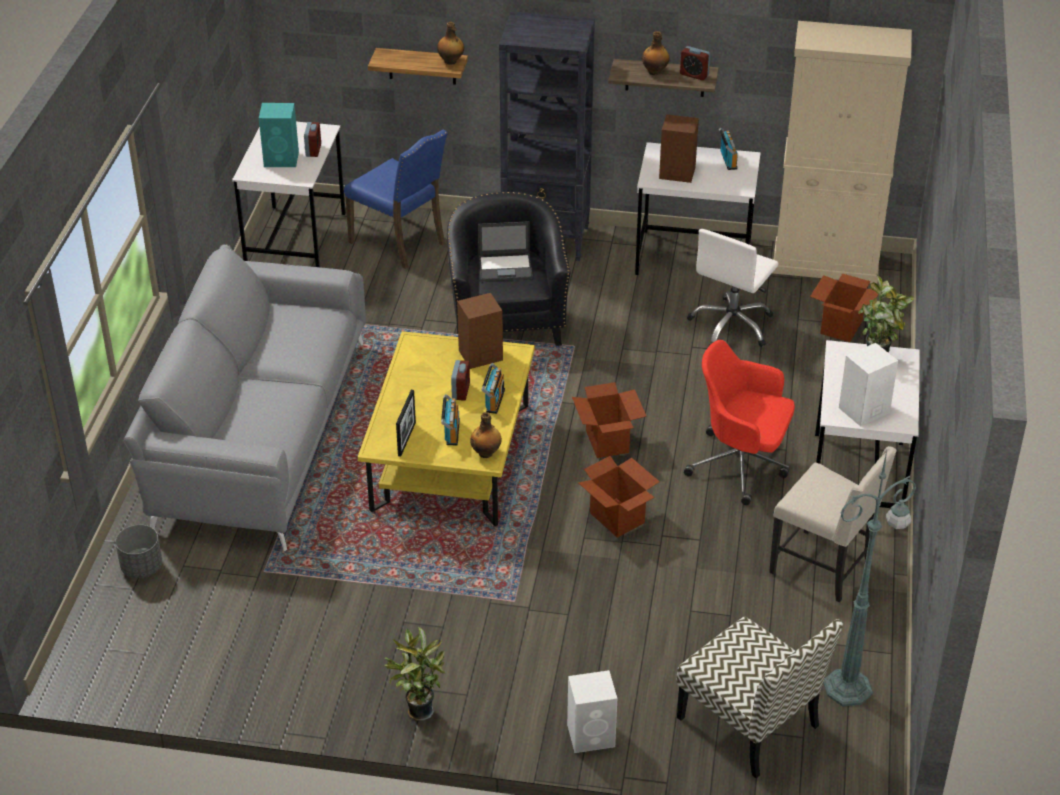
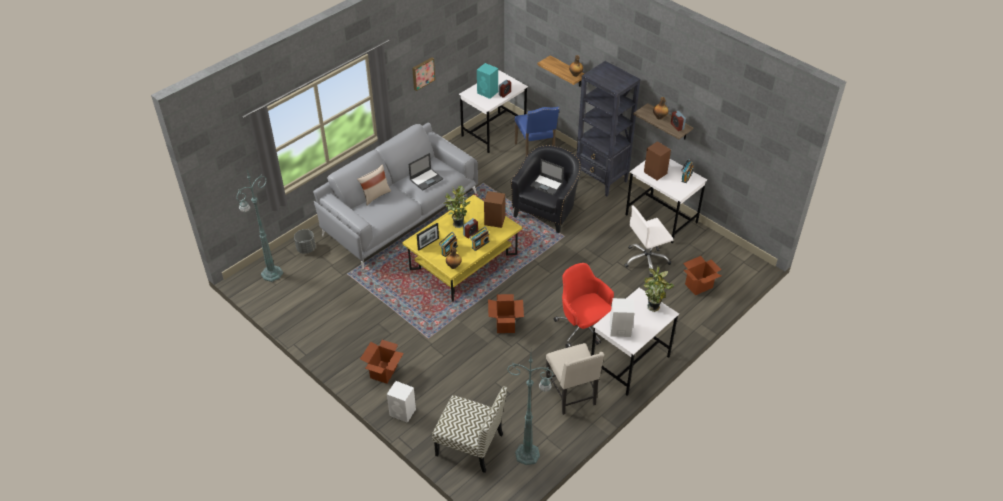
camera: 35 degrees right, 5 degrees up
potted plant [385,627,445,721] -> potted plant moved to [444,185,470,228]
cardboard box [572,382,647,458] -> cardboard box moved to [360,340,404,384]
chair [677,617,843,778] -> chair turned 60 degrees counterclockwise [432,386,507,473]
beige cabinet [773,21,912,284] -> none
none -> green floor lamp [236,167,283,282]
none -> beige pillow [357,164,391,206]
none -> laptop [409,153,443,191]
none -> picture [412,57,435,91]

